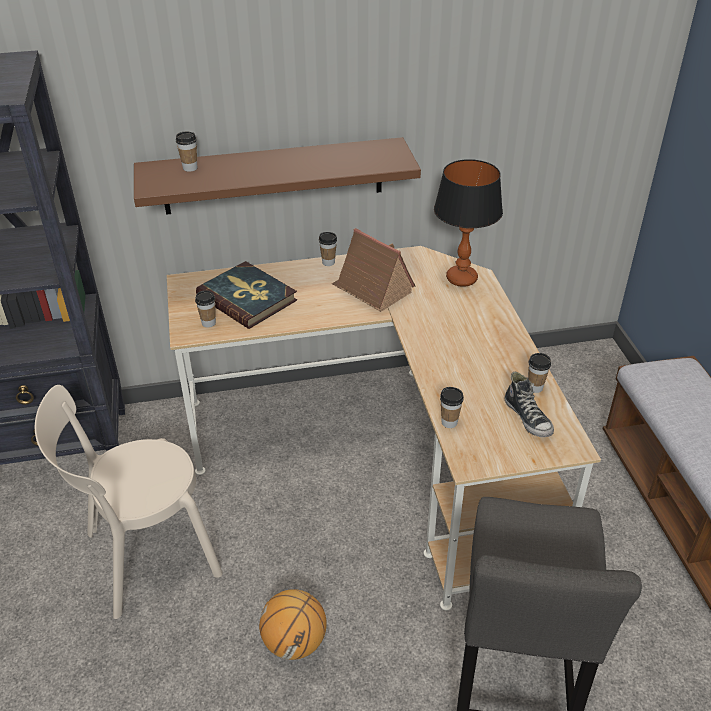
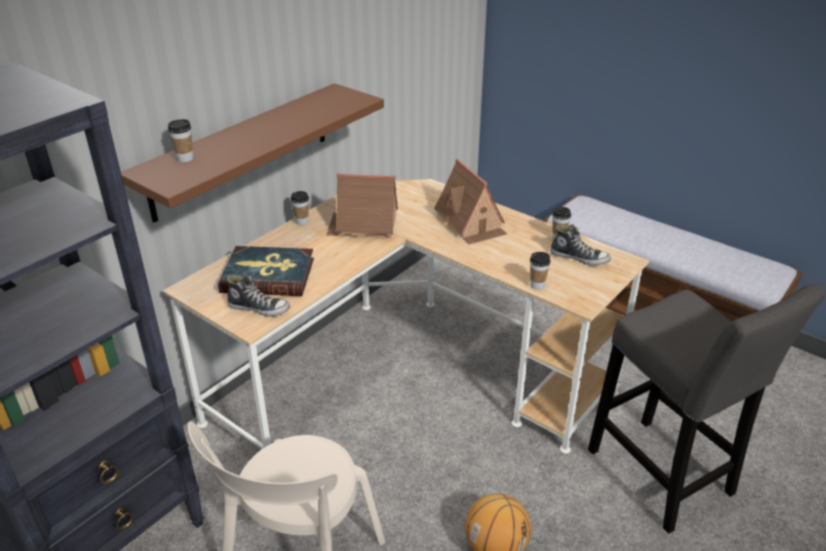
camera: 40 degrees left, 5 degrees down
cup [195,290,216,328] -> shoe [227,274,290,317]
table lamp [434,159,503,287] -> none
none -> toy house [434,159,507,244]

